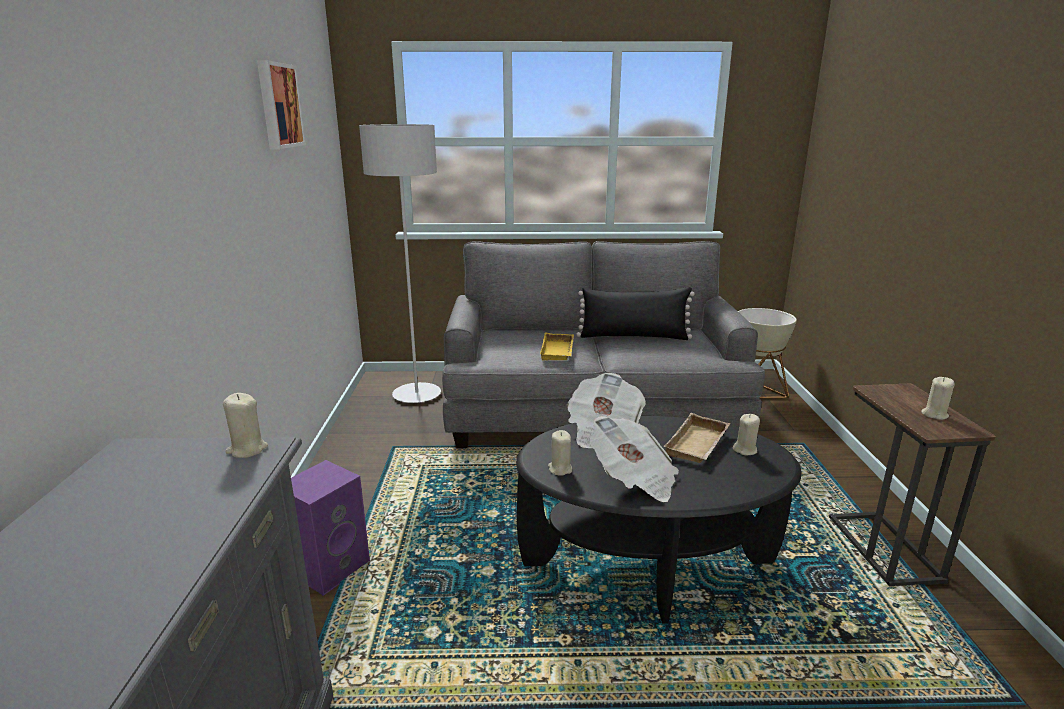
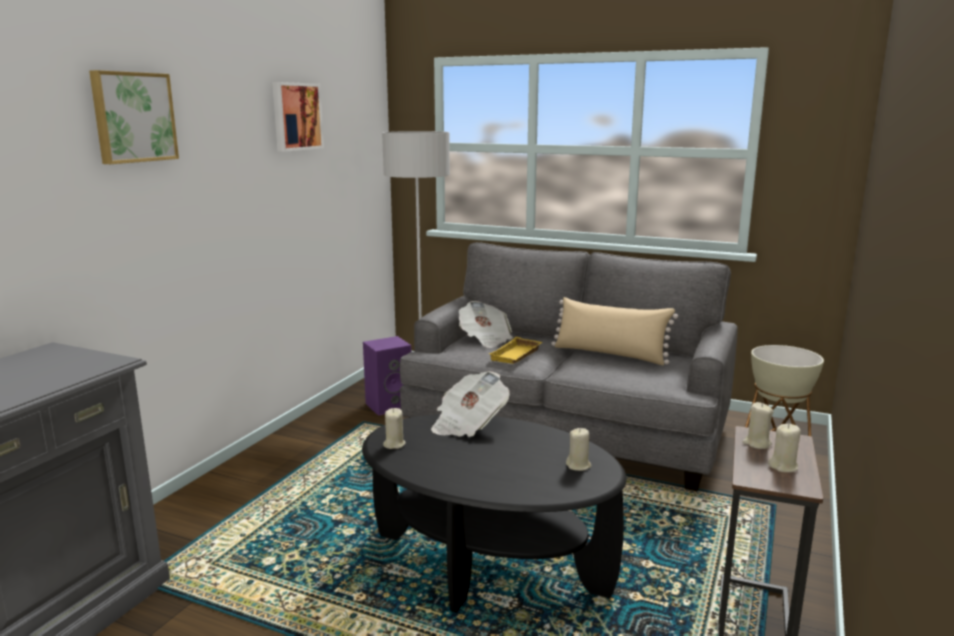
camera: 25 degrees right, 5 degrees down
beige candle [223,393,268,458] -> beige candle moved to [742,402,774,449]
purple speaker [291,460,370,596] -> purple speaker moved to [363,336,411,416]
black pillow [576,287,695,340] -> beige pillow [551,297,678,365]
newspaper [589,416,679,502] -> newspaper moved to [459,301,513,348]
beige tray [663,413,730,463] -> none
none -> picture [89,70,179,164]

